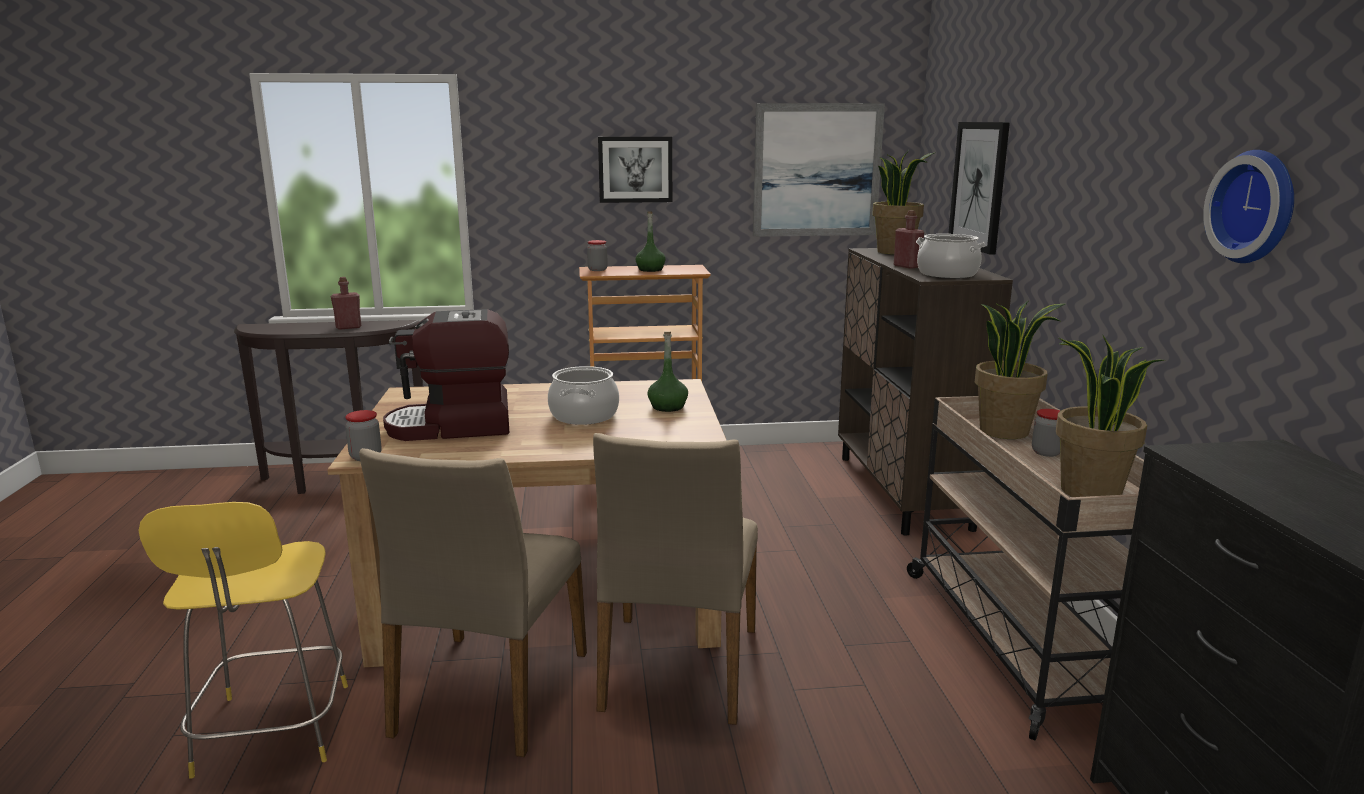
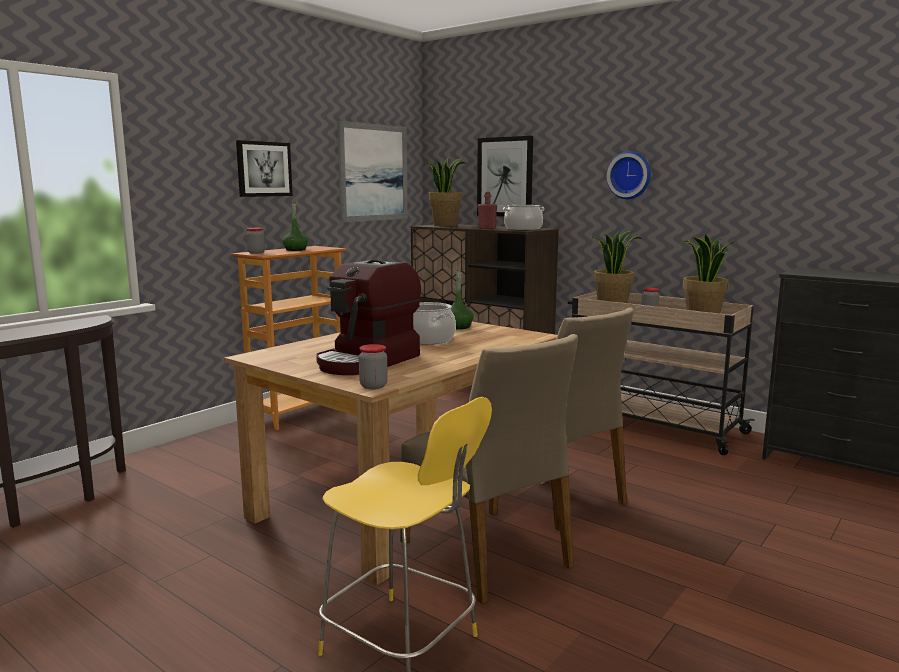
camera: 45 degrees left, 5 degrees down
red bottle [331,277,362,330] -> none
wall clock [1203,150,1294,263] -> wall clock moved to [607,151,651,199]

